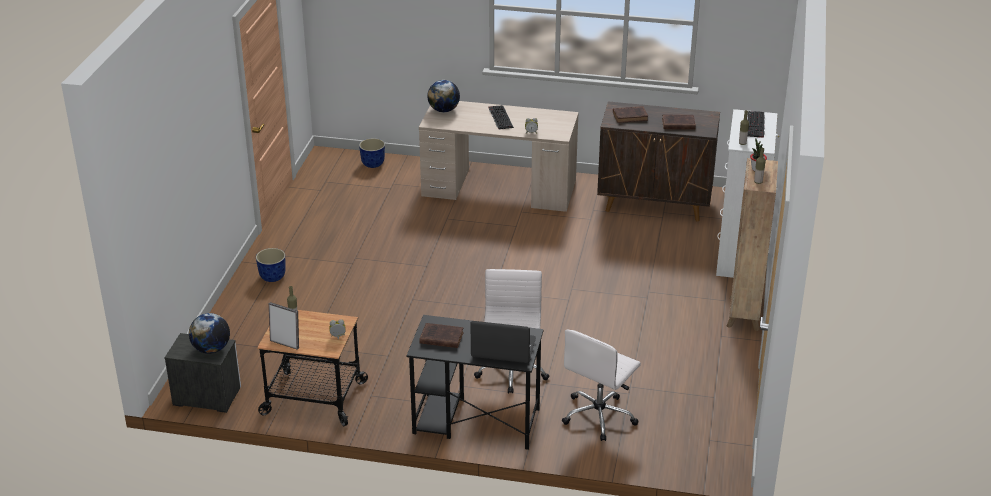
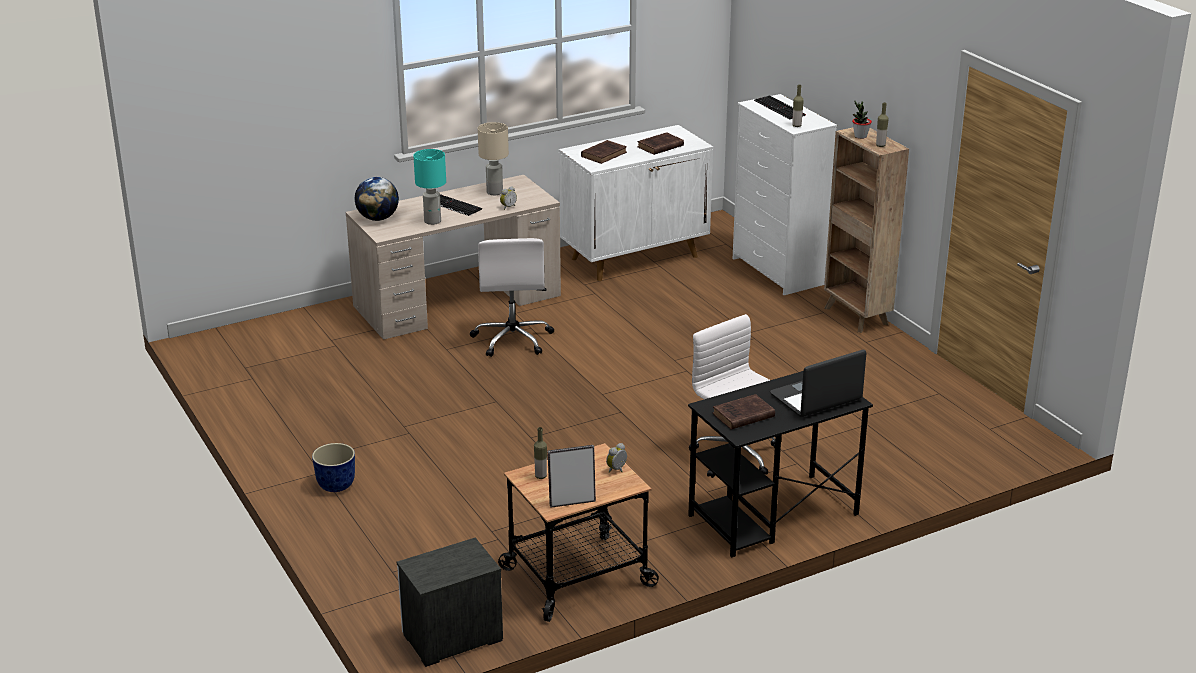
camera: 40 degrees left, 5 degrees down
globe [189,313,230,354] -> none
planter [359,138,385,168] -> none
white office chair [562,329,641,441] -> white office chair moved to [470,238,554,357]
brown cabinet [597,101,720,221] -> white cabinet [559,125,713,281]
none -> turquoise table lamp [413,149,446,225]
none -> beige table lamp [478,122,509,195]

